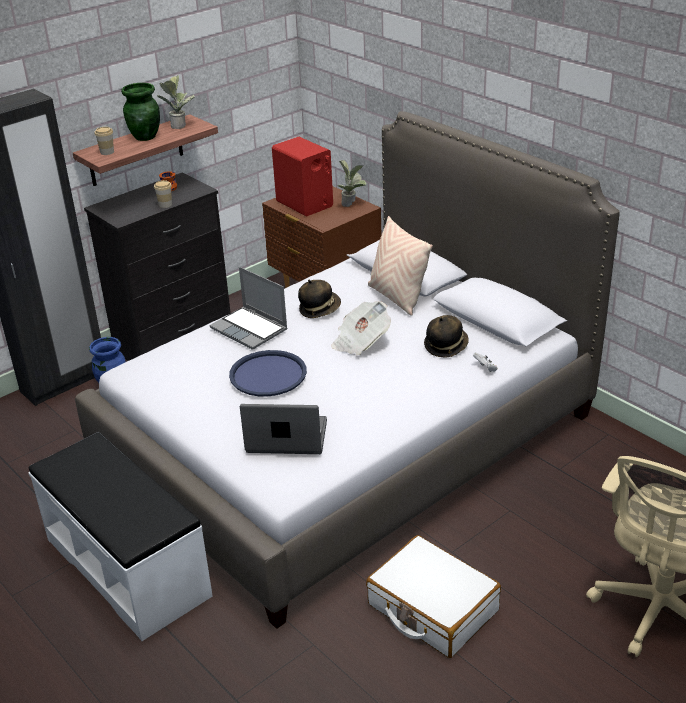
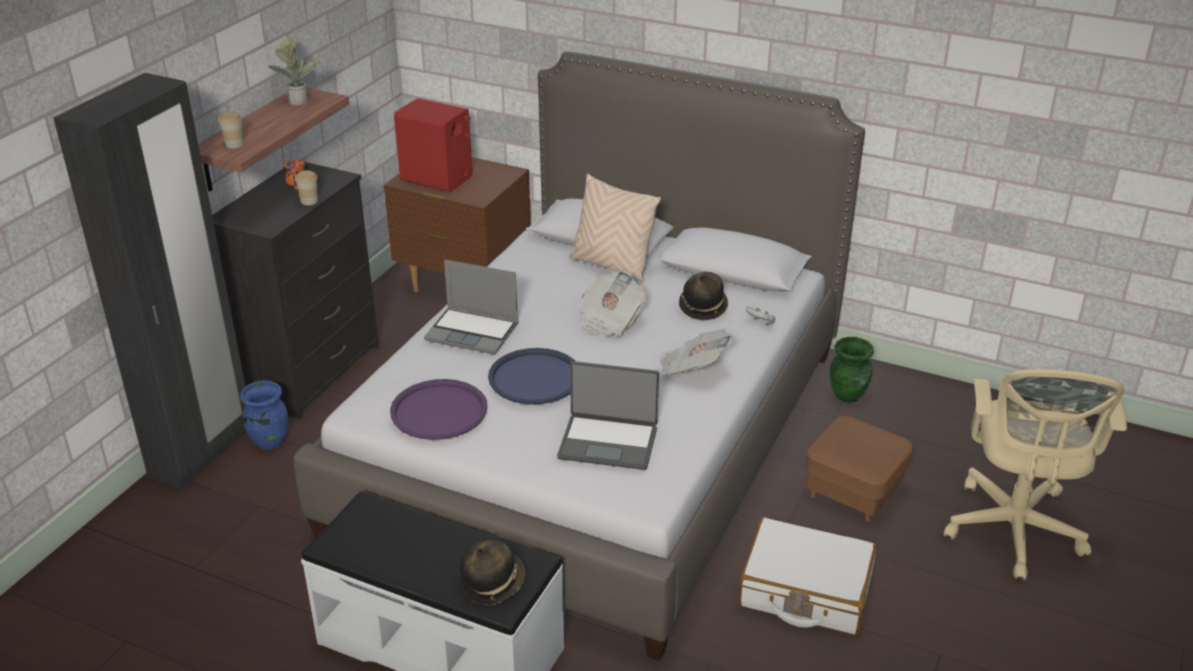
camera: 25 degrees left, 0 degrees up
green vase [121,83,160,141] -> green vase moved to [830,337,874,403]
laptop [240,404,327,454] -> laptop turned 150 degrees counterclockwise [557,361,659,470]
hat [298,280,341,318] -> hat moved to [460,540,526,606]
potted plant [337,160,366,207] -> none
none -> purple tray [390,379,487,440]
none -> newspaper [659,329,733,376]
none -> brown ottoman [805,416,914,522]

